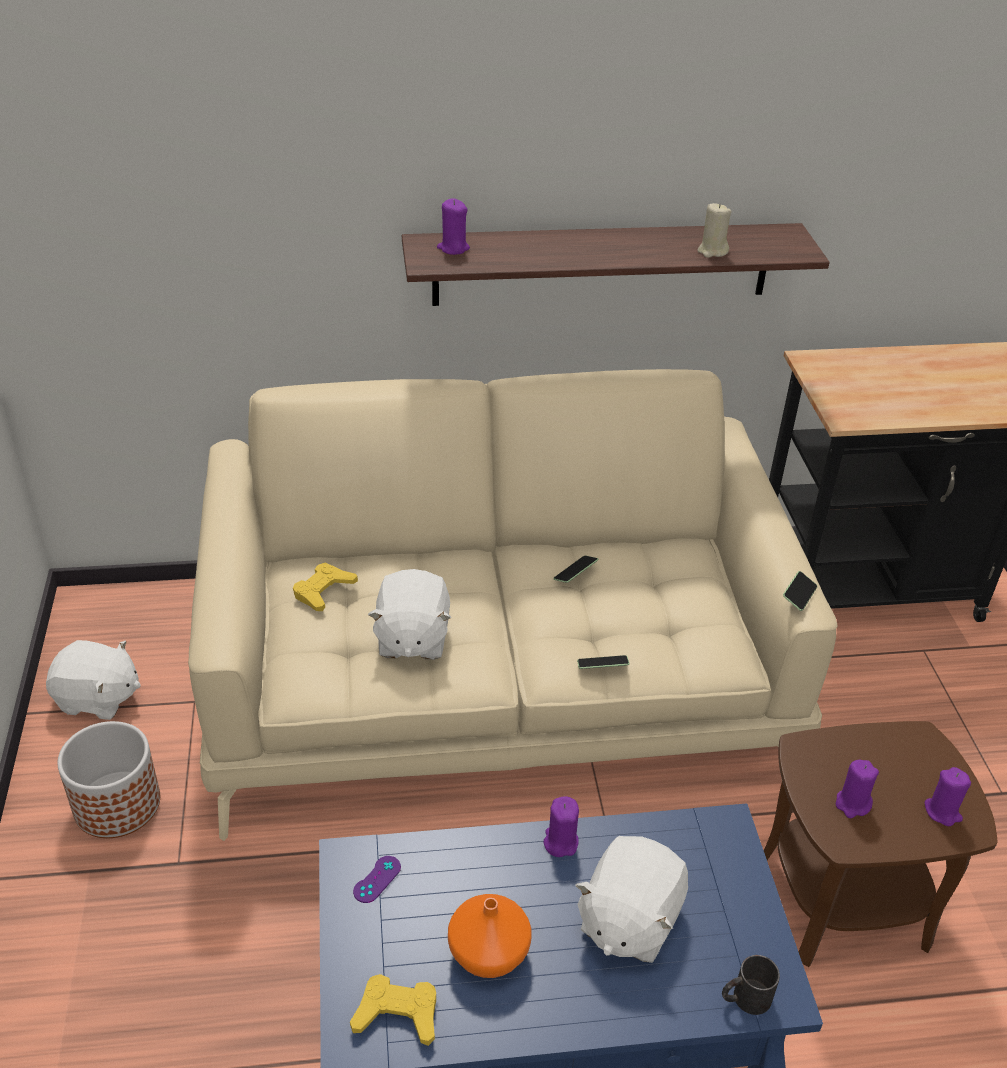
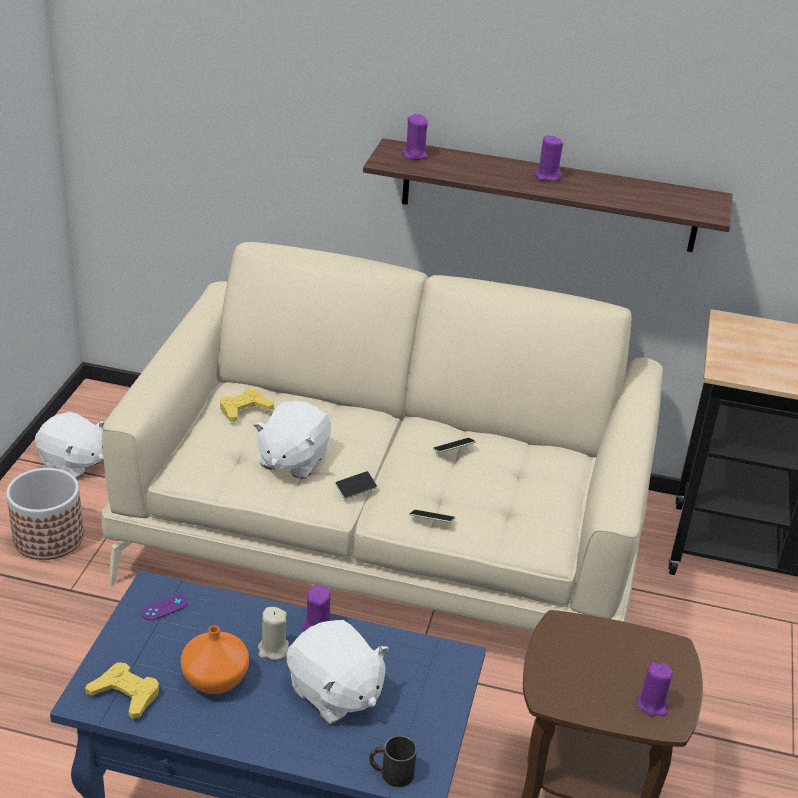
camera: 20 degrees right, 5 degrees down
white plush toy [575,836,688,963] -> white plush toy turned 90 degrees counterclockwise [286,620,389,724]
beige candle [697,203,731,258] -> beige candle moved to [258,607,289,660]
phone [783,571,817,611] -> phone moved to [335,471,377,499]
purple candle [836,760,879,818] -> purple candle moved to [534,135,563,182]

